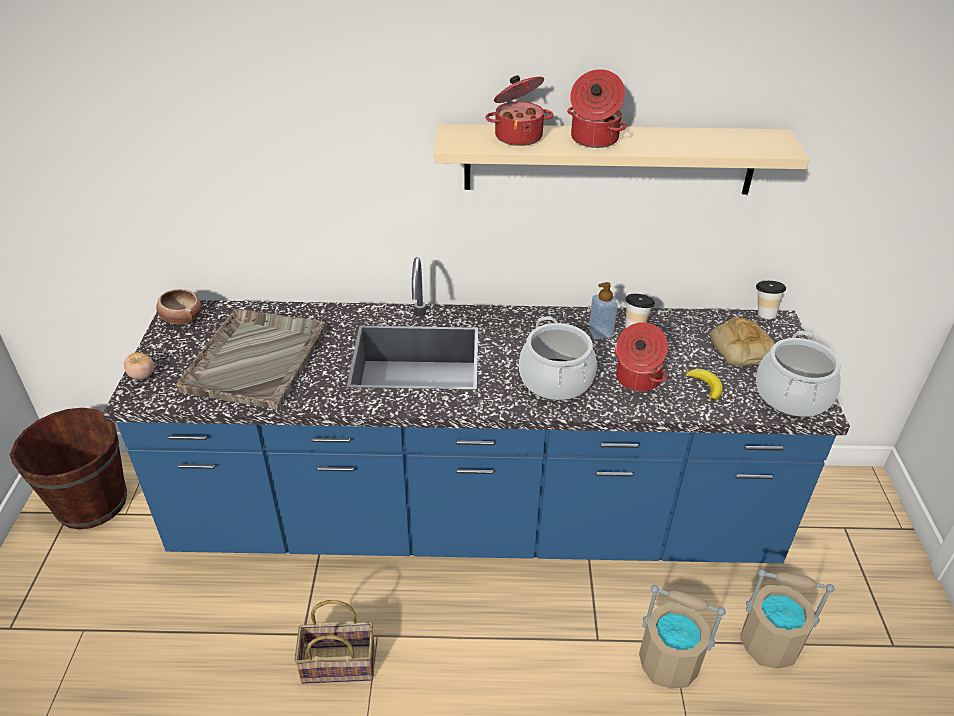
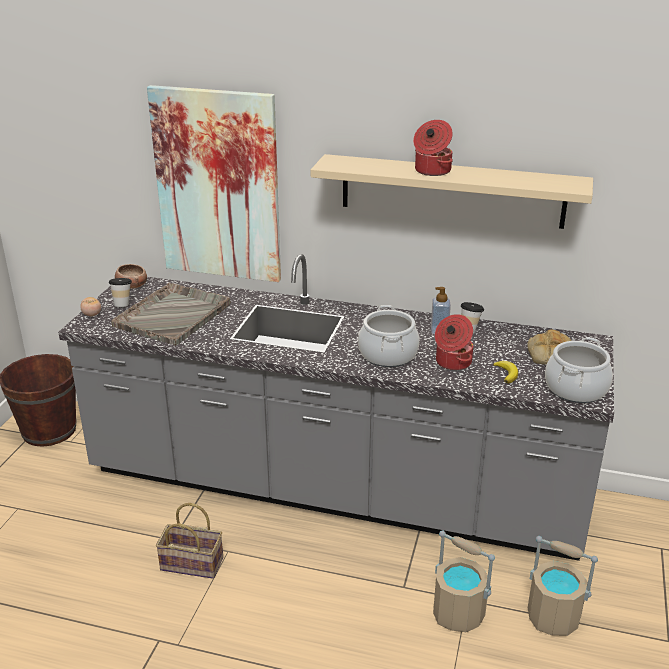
camera: 15 degrees right, 10 degrees down
blue counter [103,257,850,563] -> grey counter [58,254,614,561]
cooking pot [485,75,554,146] -> none
cup [756,281,786,319] -> cup moved to [109,278,132,307]
none -> picture [147,85,281,282]

